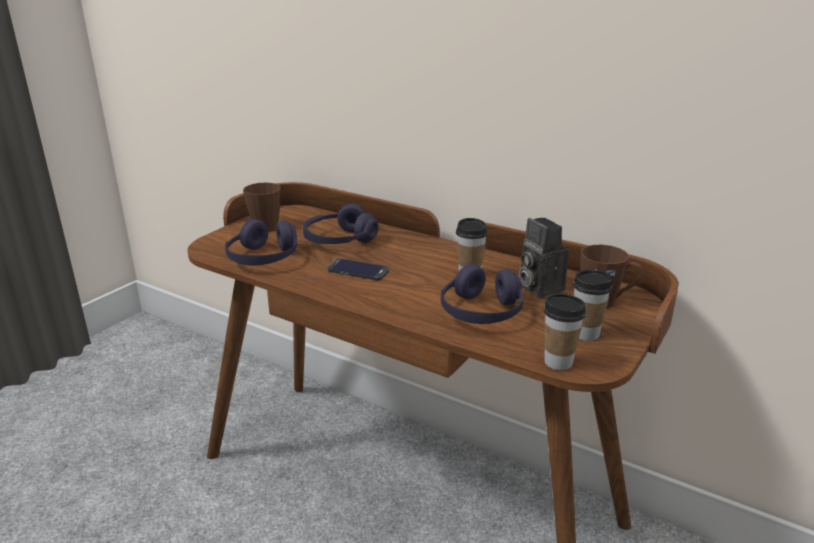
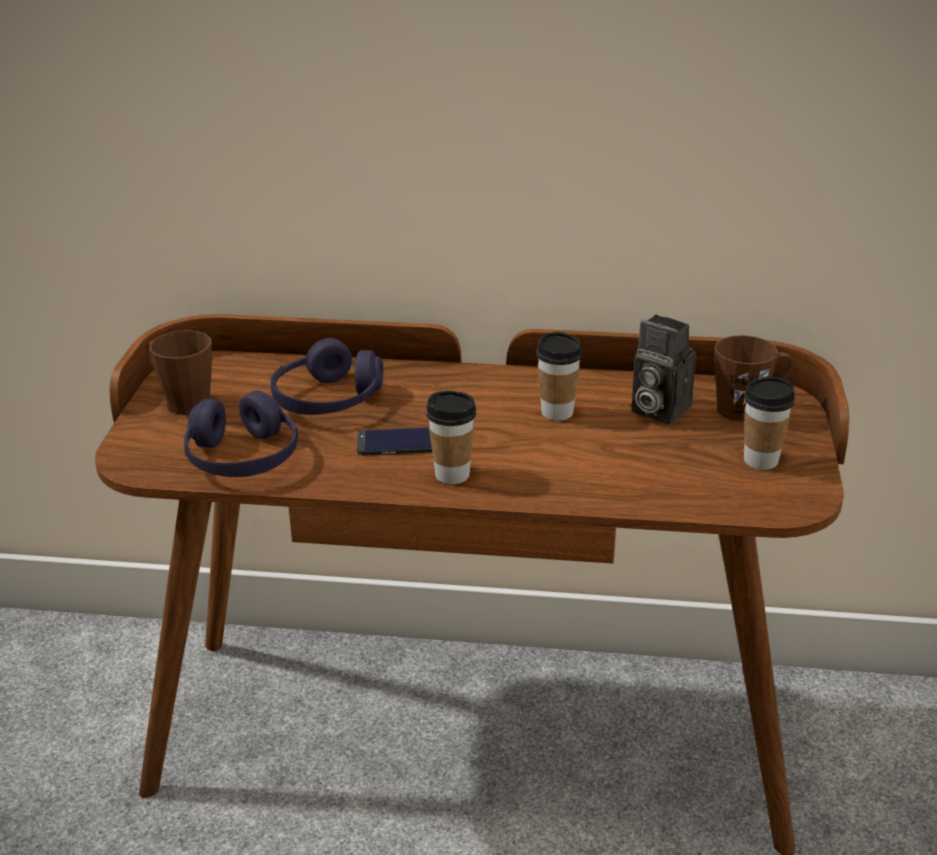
camera: 25 degrees left, 5 degrees up
purple headphones [441,264,523,324] -> none
cup [544,293,586,370] -> cup moved to [426,391,476,484]

